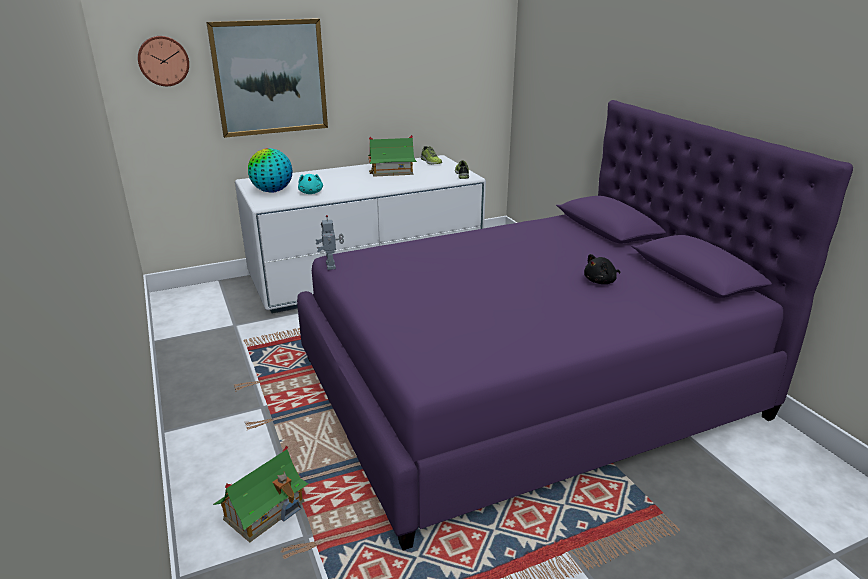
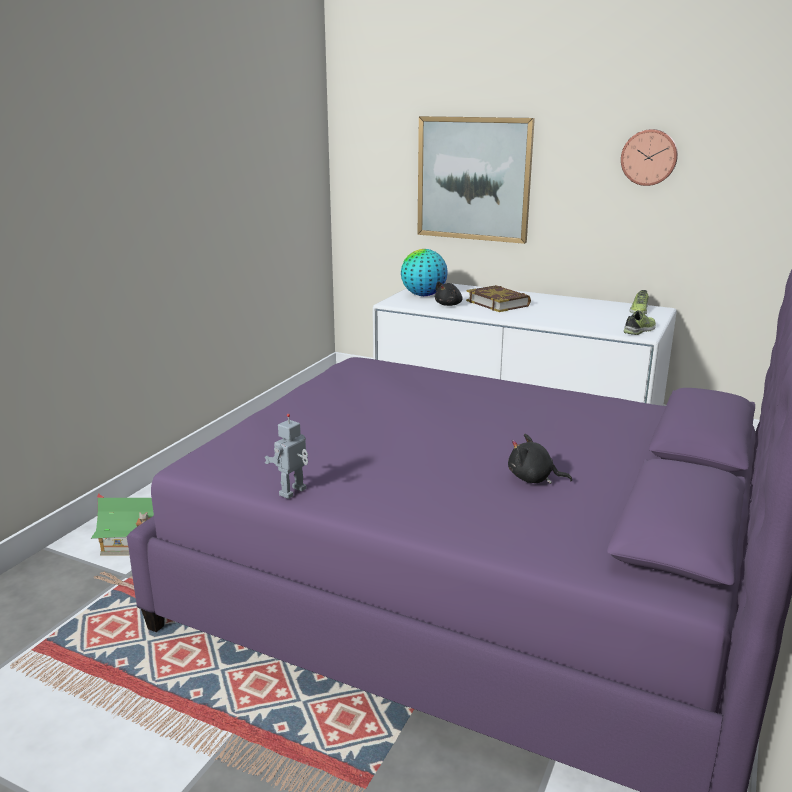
camera: 50 degrees right, 5 degrees down
wall clock [138,36,189,86] -> wall clock moved to [621,129,678,186]
turquoise plush toy [298,174,323,194] -> black plush toy [435,281,463,306]
toy robot [316,215,344,270] -> toy robot moved to [265,414,308,499]
toy house [368,135,417,177] -> none
none -> book [466,285,531,312]

